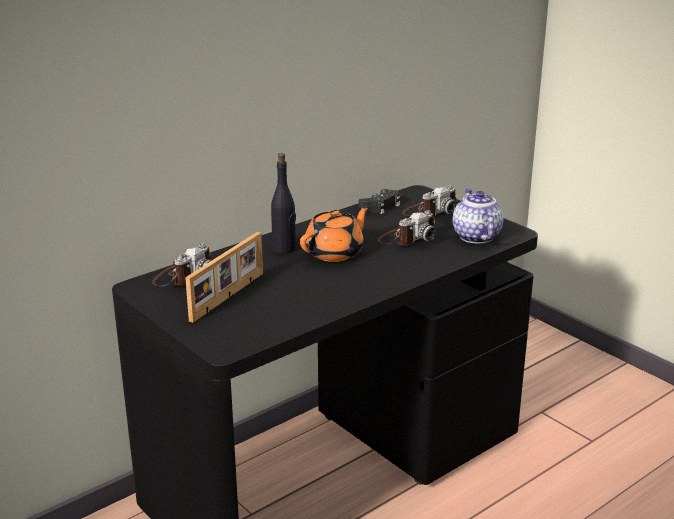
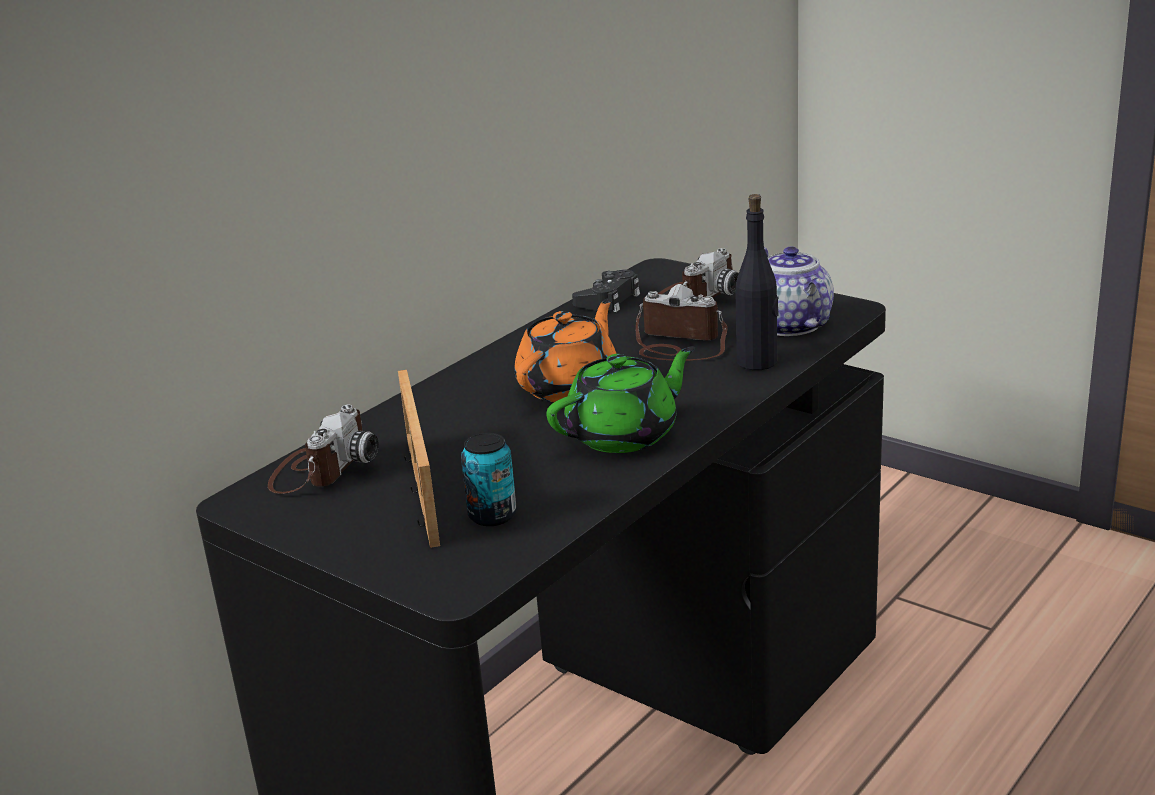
camera: 10 degrees left, 0 degrees up
picture frame [185,232,263,323] -> picture frame turned 150 degrees clockwise [398,370,440,548]
black bottle [271,153,296,254] -> black bottle moved to [735,194,779,370]
camera [378,210,436,246] -> camera turned 105 degrees counterclockwise [636,284,728,361]
none -> can [461,433,517,526]
none -> green teapot [546,346,695,453]

